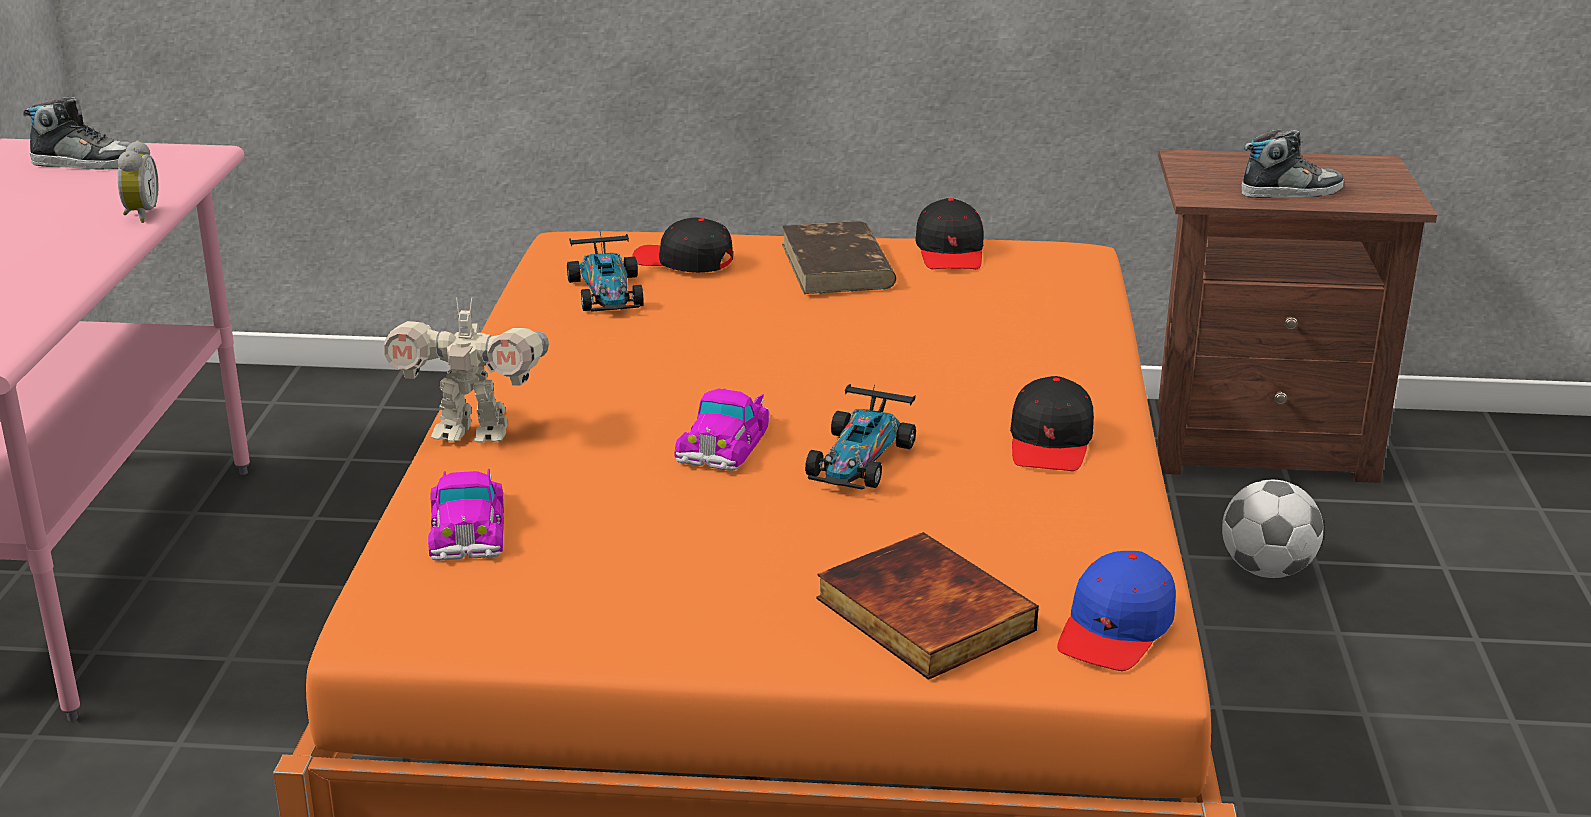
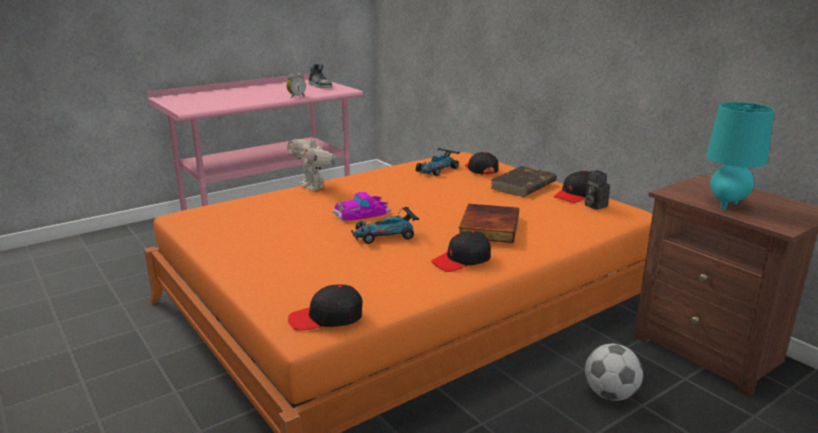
camera: 50 degrees right, 5 degrees down
toy car [428,469,504,561] -> none
book [816,532,1039,680] -> book moved to [459,204,519,243]
blue cap [1057,551,1176,671] -> black cap [288,285,363,331]
shoe [1241,129,1344,198] -> turquoise table lamp [706,102,774,210]
none -> camera [585,170,610,210]

